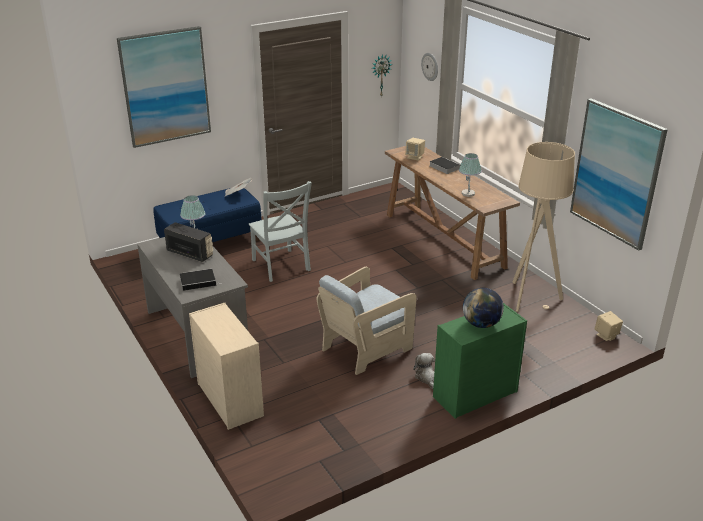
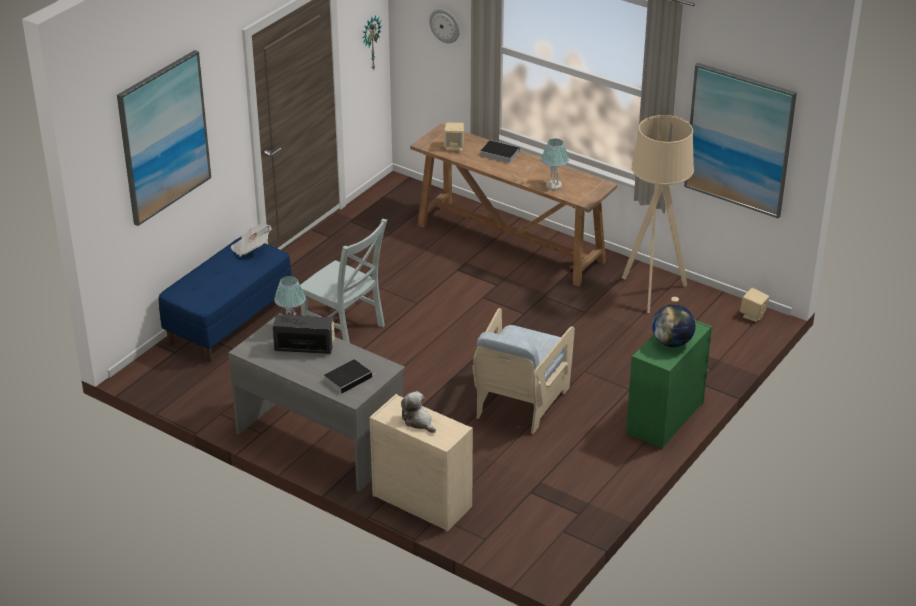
camera: 25 degrees left, 5 degrees up
plush toy [413,353,435,389] -> plush toy moved to [401,391,436,433]

